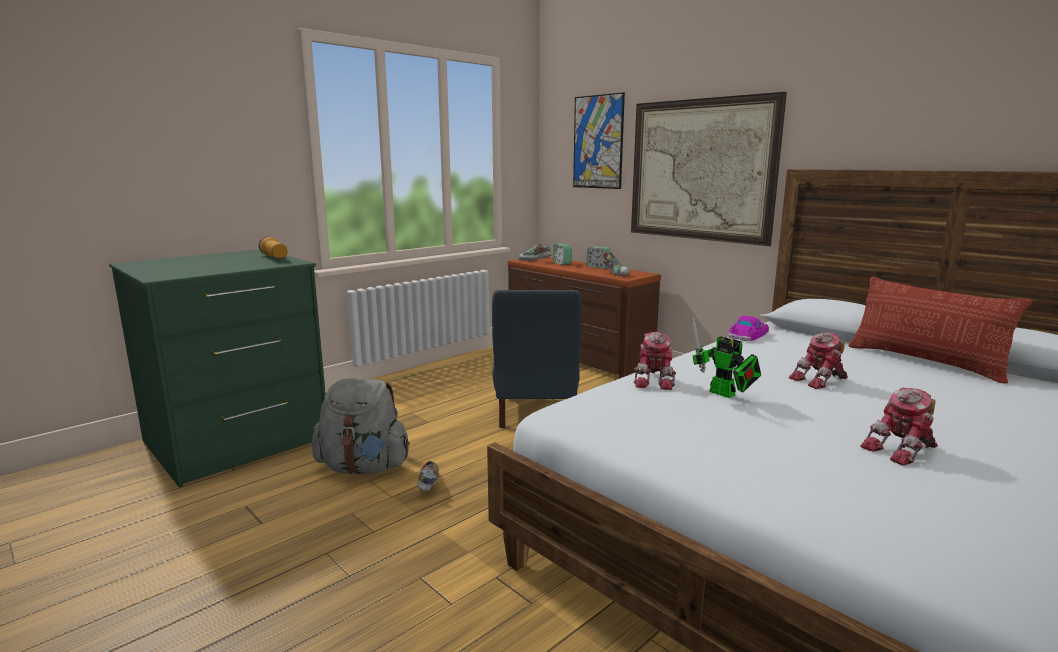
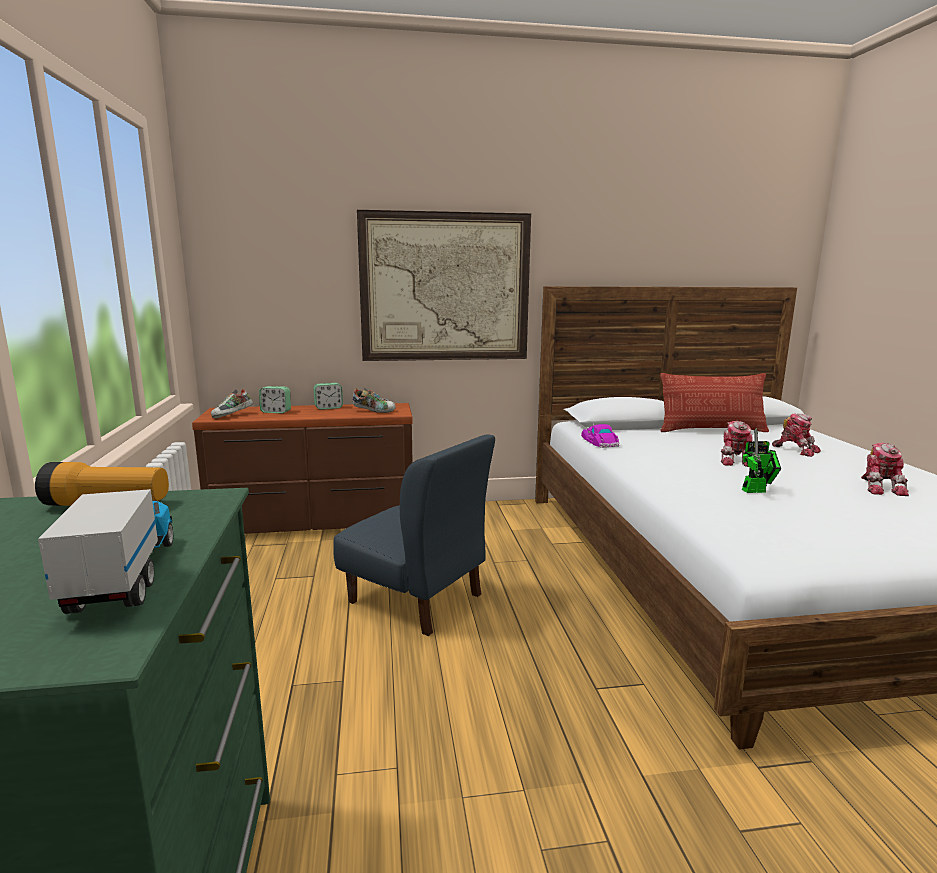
camera: 55 degrees left, 0 degrees up
grey backpack [312,378,410,474] -> none
shoe [417,461,439,491] -> none
picture [573,92,625,189] -> none
toy robot [634,332,676,390] -> toy robot moved to [772,413,821,457]
none -> toy truck [38,485,173,614]

